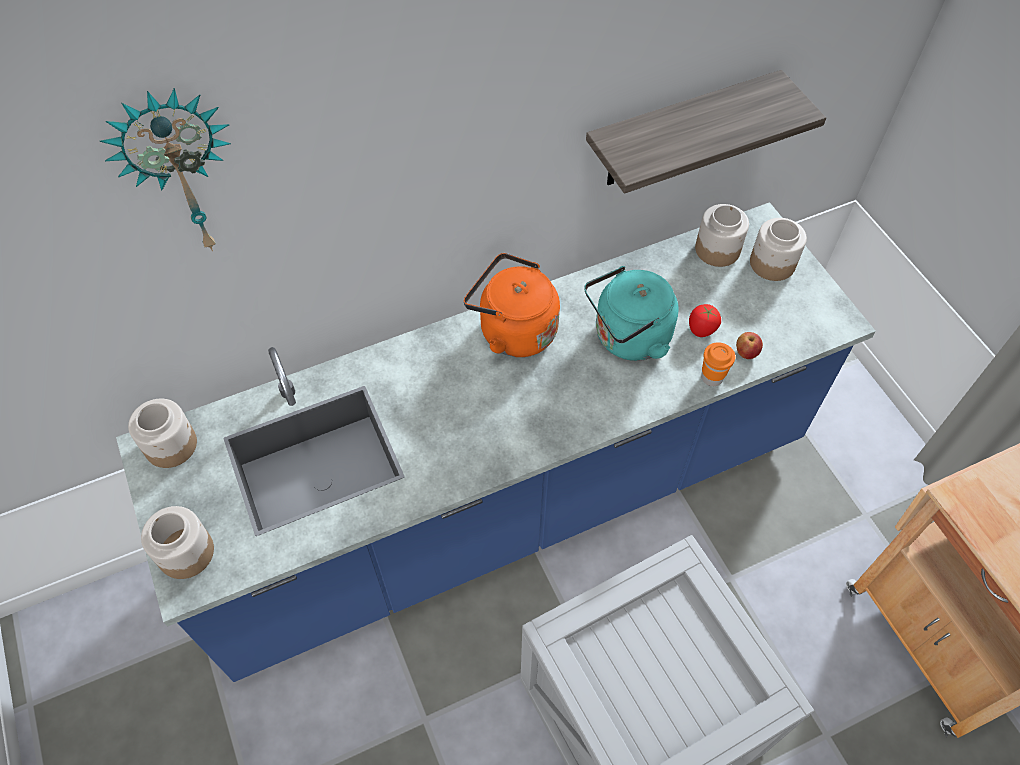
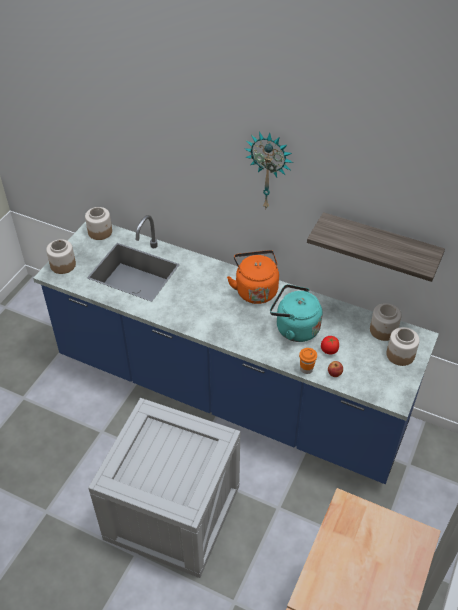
camera: 50 degrees right, 10 degrees down
wall clock [100,88,231,251] -> wall clock moved to [244,131,293,208]

